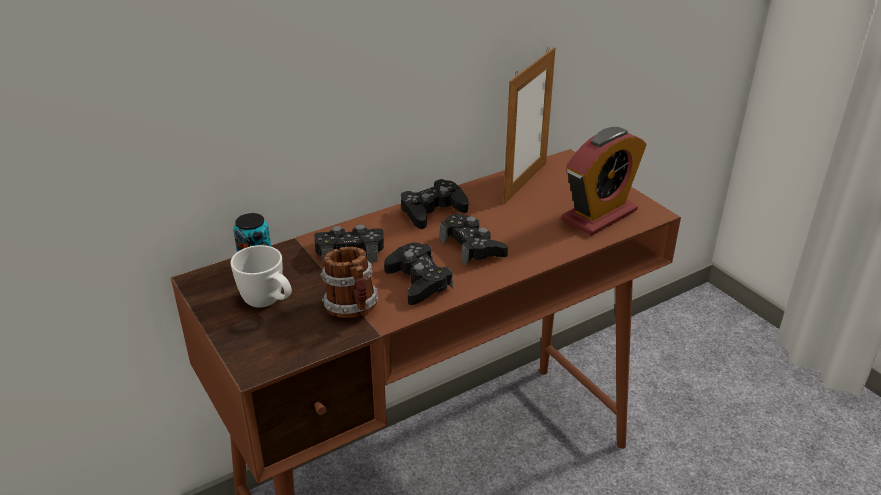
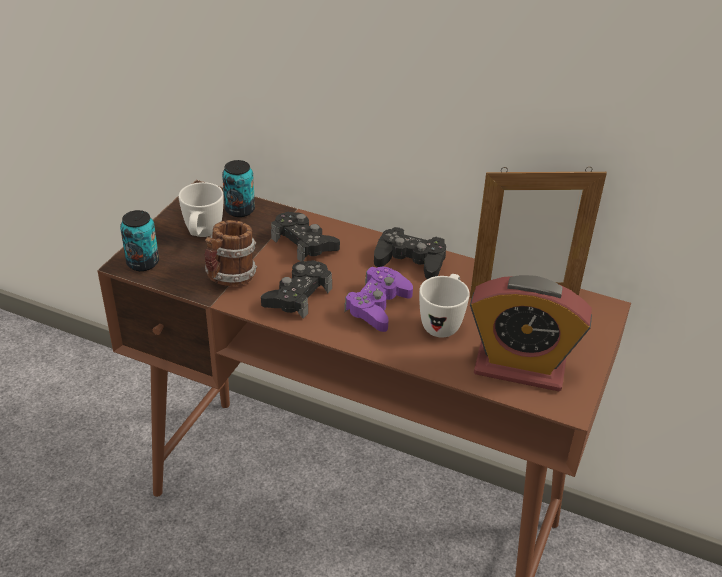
camera: 55 degrees right, 5 degrees up
black game controller [440,214,508,265] -> purple game controller [344,267,413,332]
none -> can [120,210,159,271]
none -> white mug [419,274,470,338]

